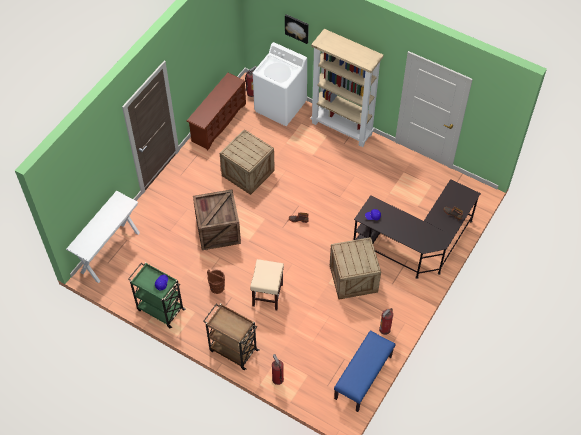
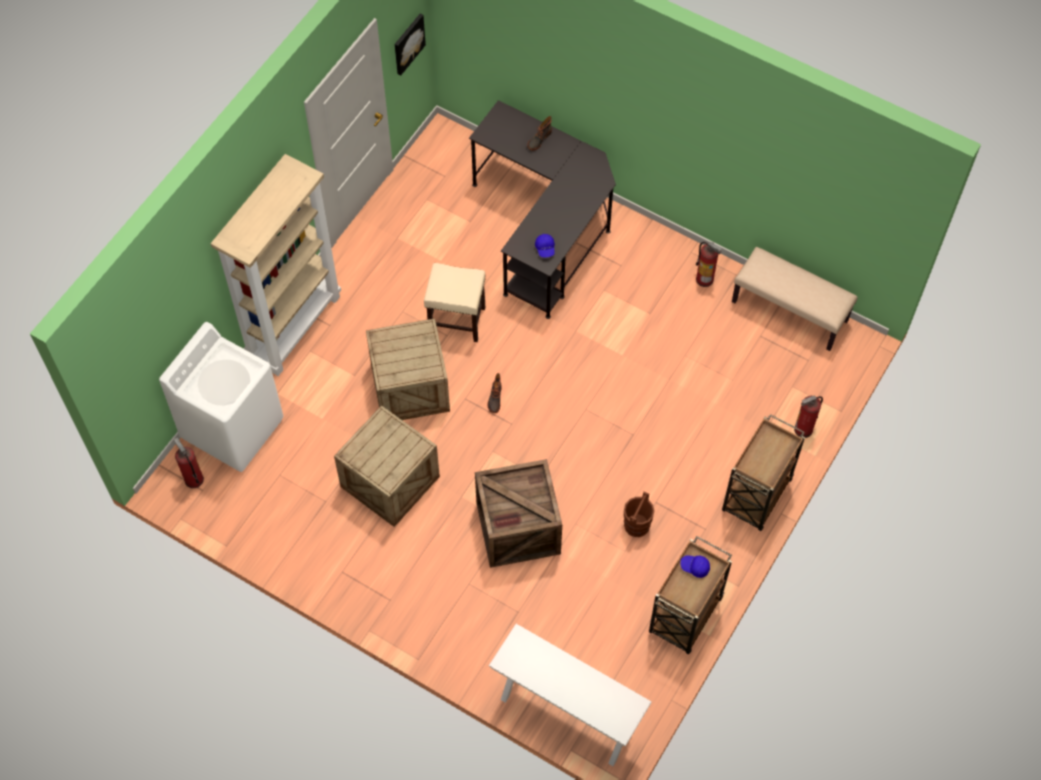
camera: 90 degrees left, 5 degrees up
green cart [128,262,186,329] -> brown cart [649,536,732,654]
brown shoe rack [186,73,246,150] -> none
beige stool [250,259,284,310] -> beige stool moved to [424,263,485,342]
picture [285,14,309,44] -> picture moved to [395,14,426,76]
crate [330,237,381,300] -> crate moved to [366,318,450,420]
blue bench [334,330,395,412] -> beige bench [732,247,858,351]

